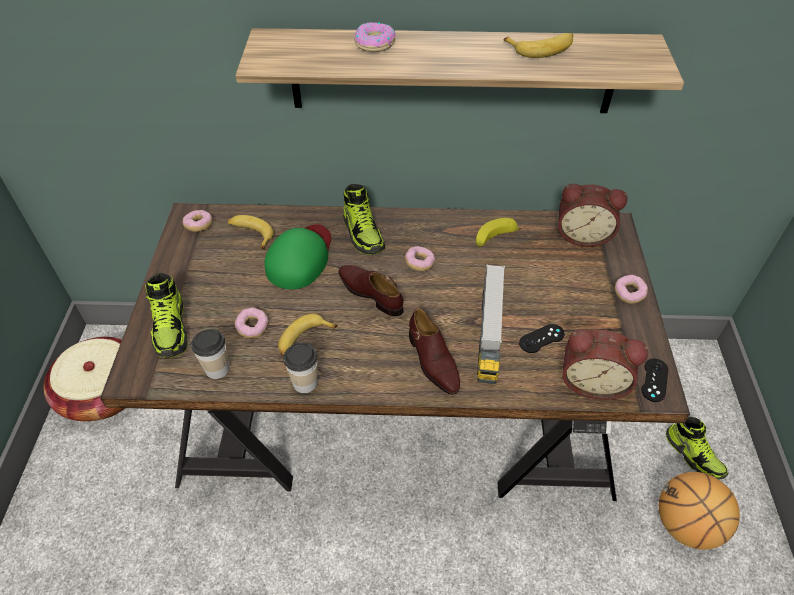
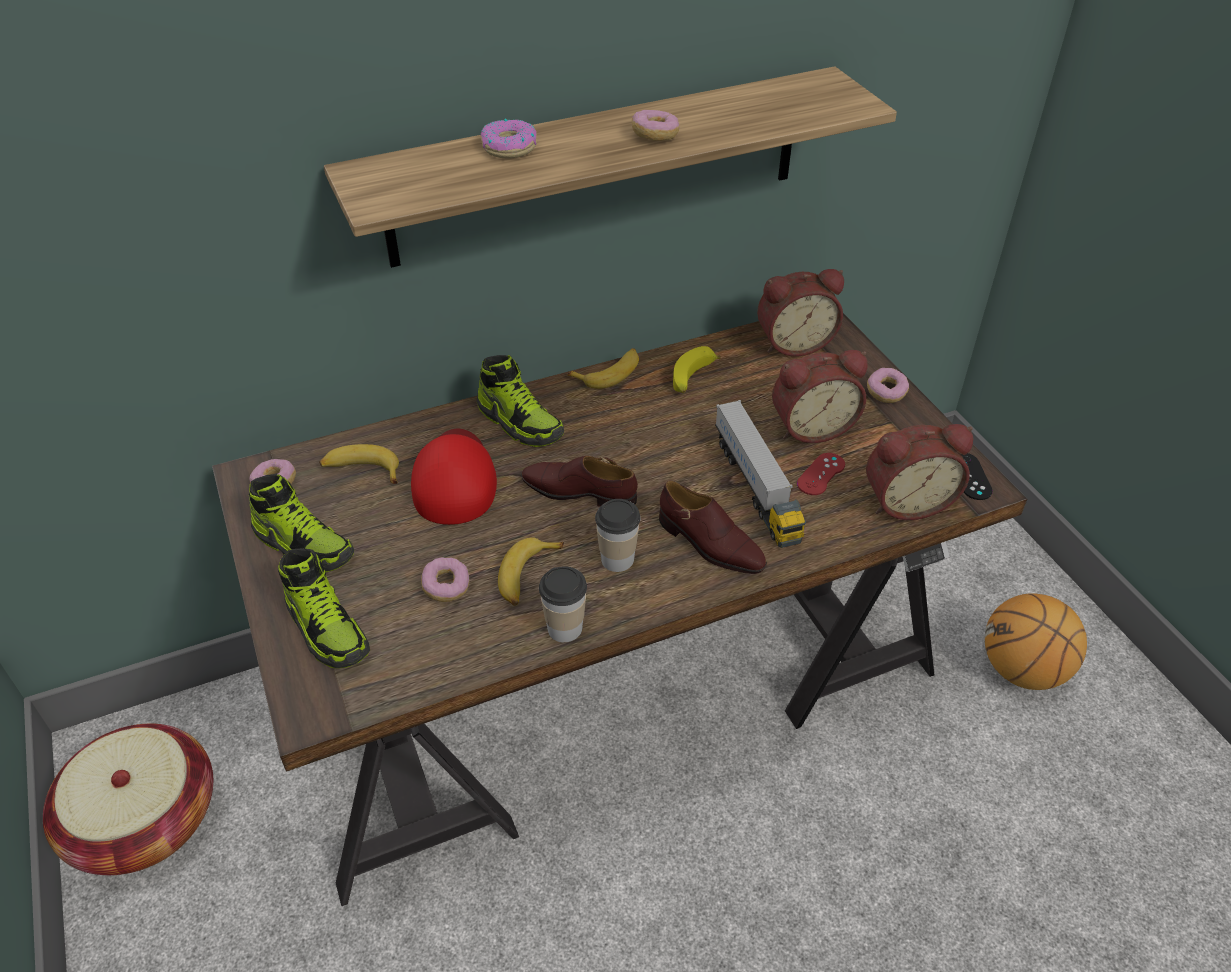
camera: 25 degrees left, 5 degrees down
cup [191,329,230,379] -> cup moved to [595,499,640,572]
green cap [264,224,331,289] -> red cap [411,429,497,525]
donut [405,246,435,271] -> donut moved to [632,110,680,141]
banana [504,33,573,58] -> banana moved to [567,348,639,389]
black game controller [519,324,565,353] -> red game controller [797,453,845,495]
shoe [666,417,729,480] -> shoe moved to [249,474,354,572]
none -> alarm clock [772,350,868,443]

